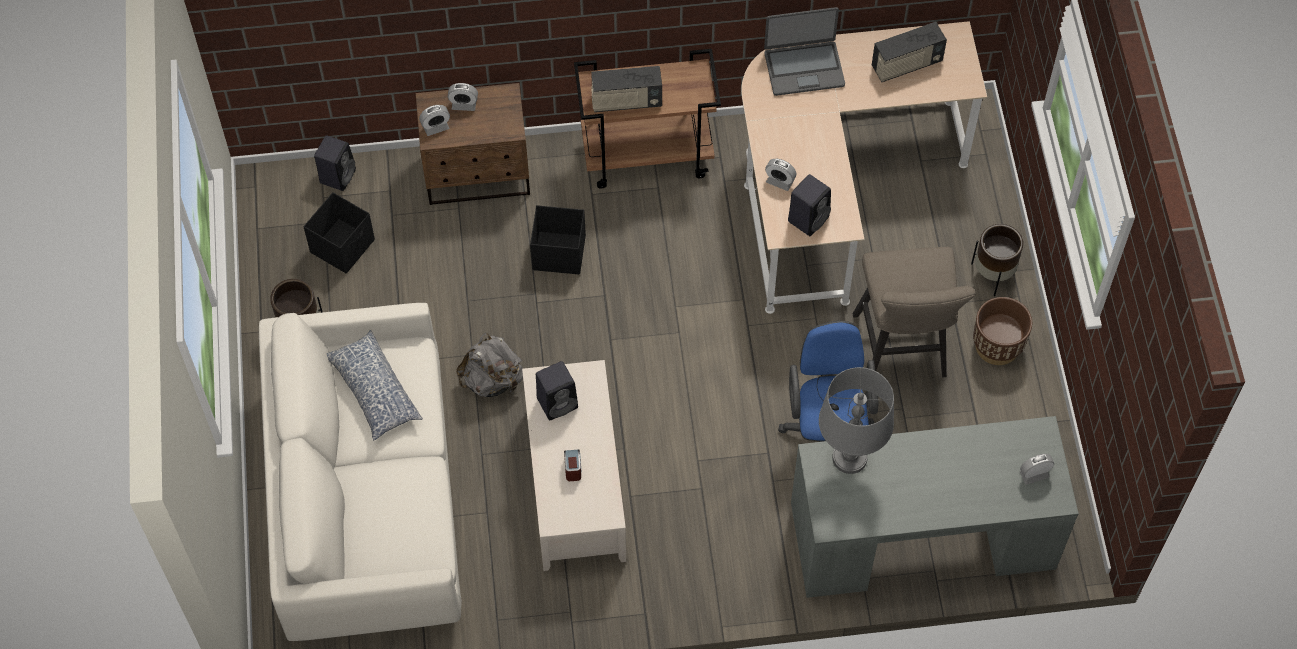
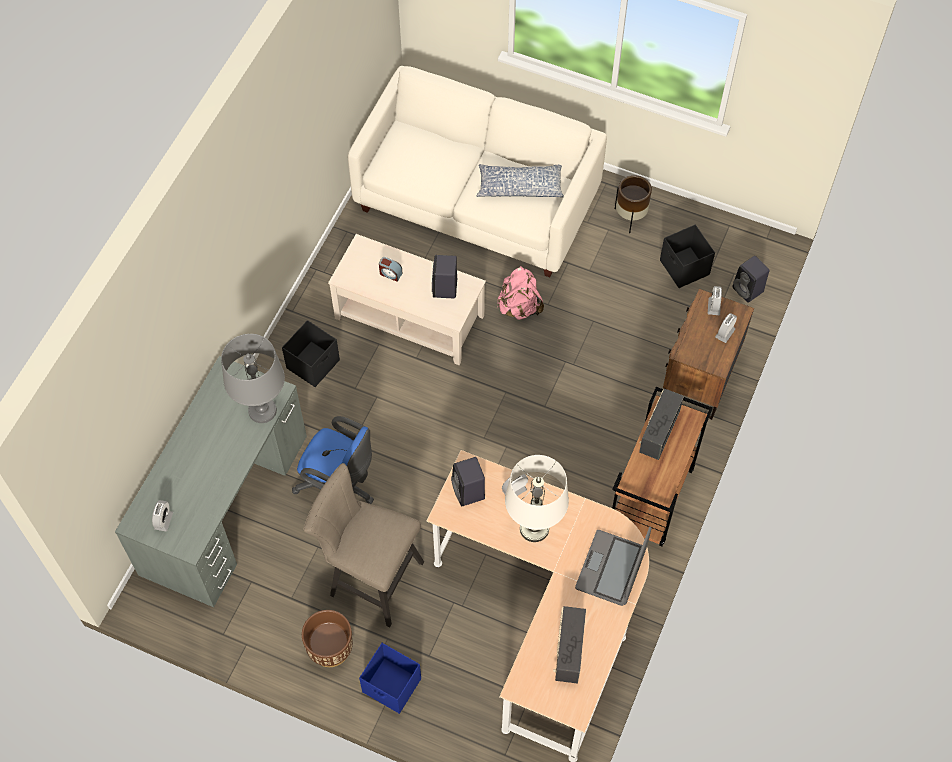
camera: 120 degrees right, 0 degrees up
grey backpack [456,332,523,397] -> pink backpack [498,266,544,320]
black storage box [530,205,586,275] -> black storage box moved to [282,320,340,387]
brown planter [971,224,1023,296] -> blue storage box [359,643,421,714]
none -> white table lamp [505,455,569,542]

